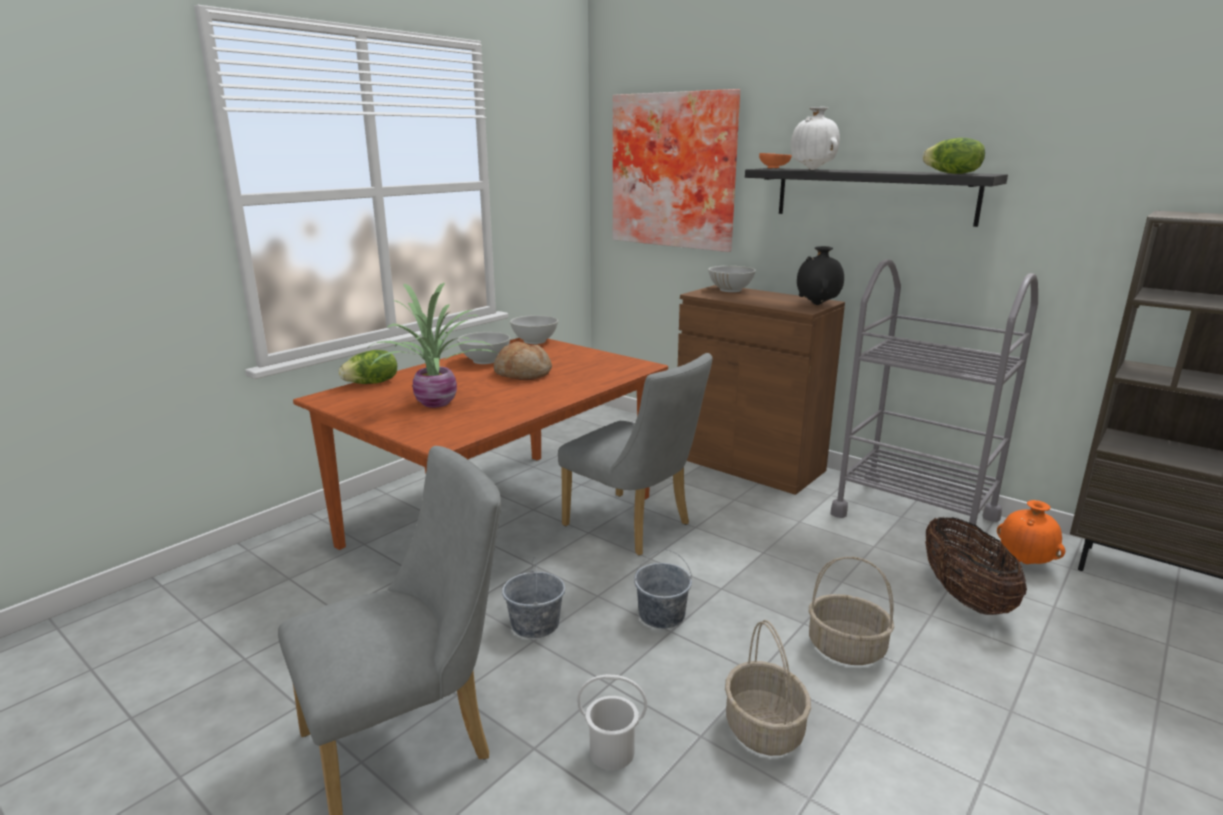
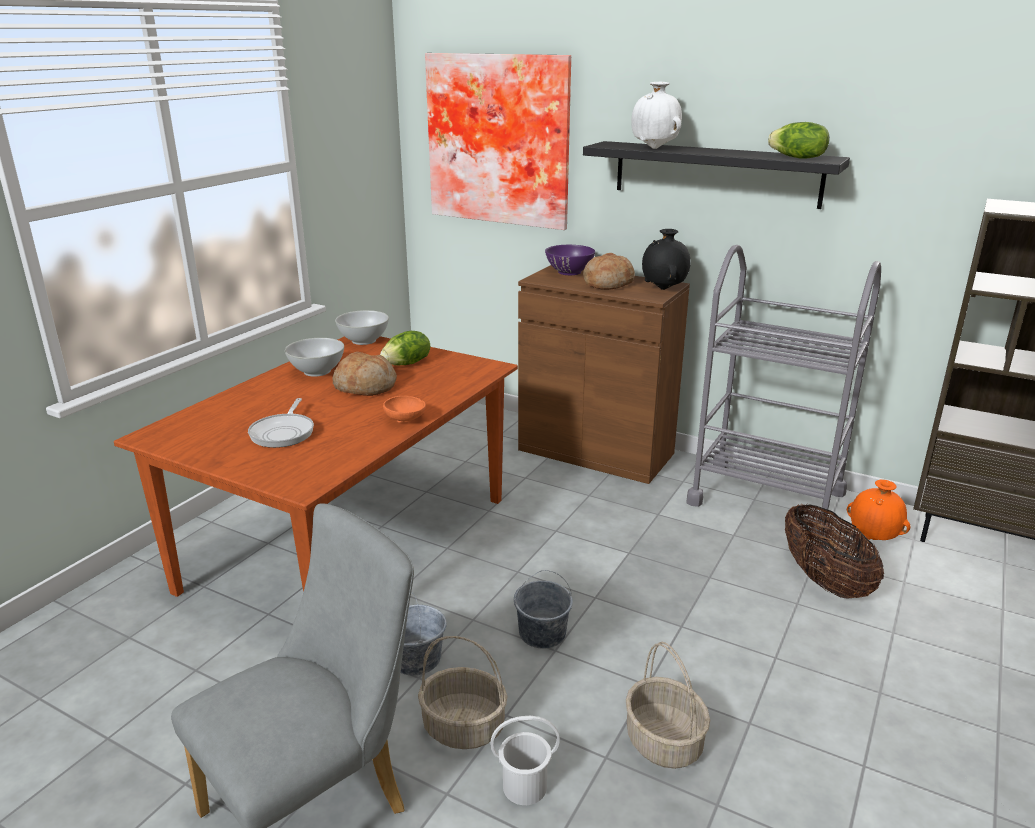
camera: 10 degrees left, 5 degrees up
lettuce [339,350,397,384] -> lettuce moved to [380,331,430,365]
potted plant [370,283,498,408] -> frying pan [248,398,314,448]
grey chair [558,353,712,556] -> none
white bowl [708,266,756,292] -> purple bowl [545,245,595,275]
orange bowl [759,153,792,168] -> orange bowl moved to [383,396,426,423]
basket [809,557,894,665] -> basket moved to [418,636,508,749]
none -> bread [583,253,635,290]

